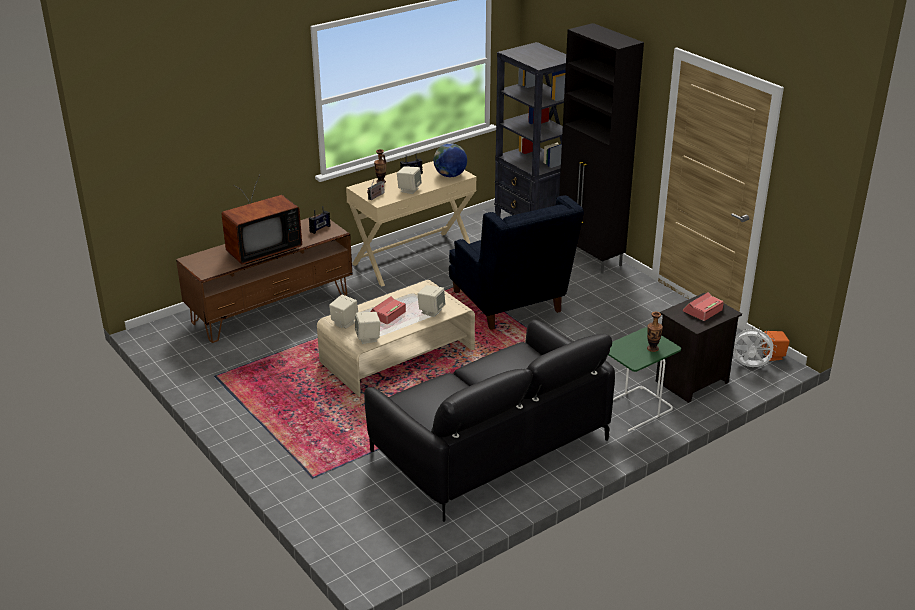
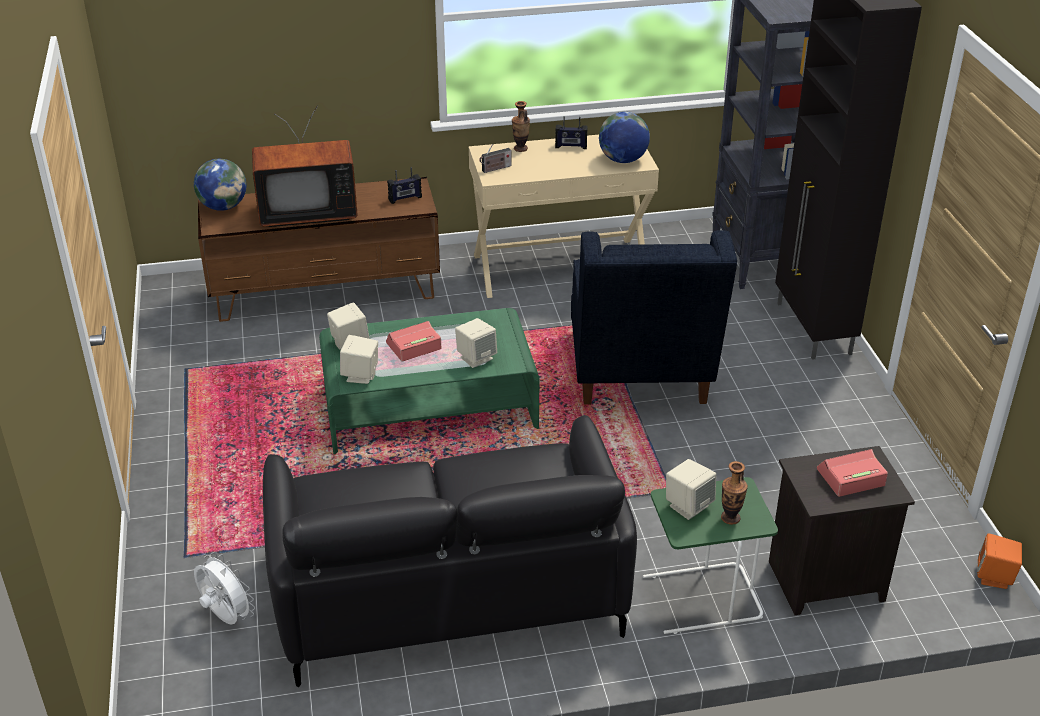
camera: 25 degrees right, 5 degrees up
beige coffee table [317,280,475,397] -> green coffee table [319,308,540,454]
beige speaker [397,166,422,194] -> beige speaker moved to [666,459,716,520]
white fan [733,326,777,367] -> white fan moved to [194,552,255,625]
none -> globe [194,159,247,211]

